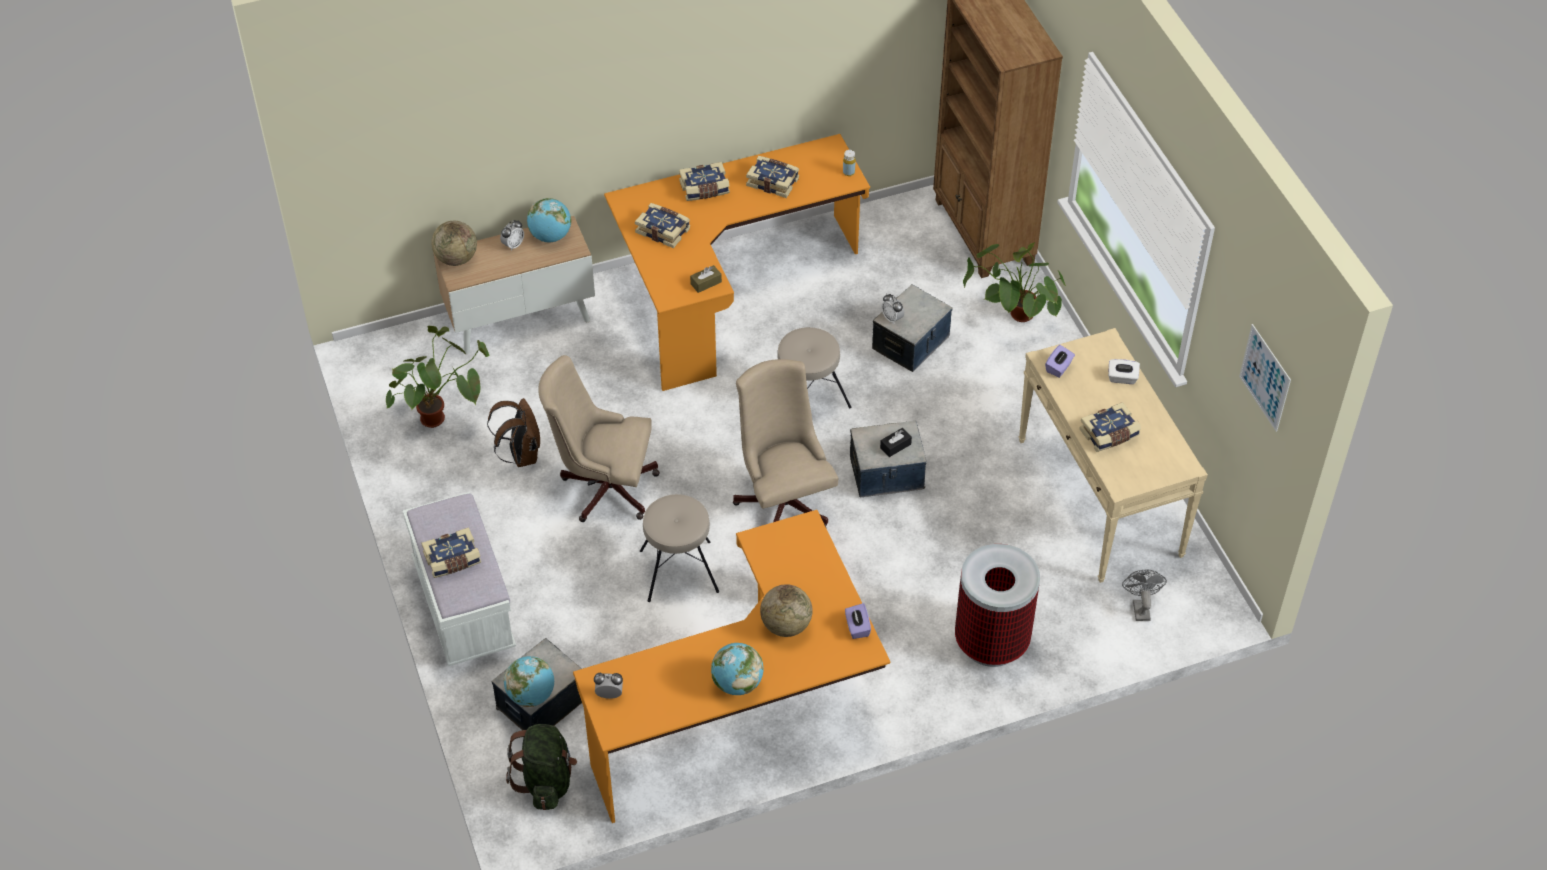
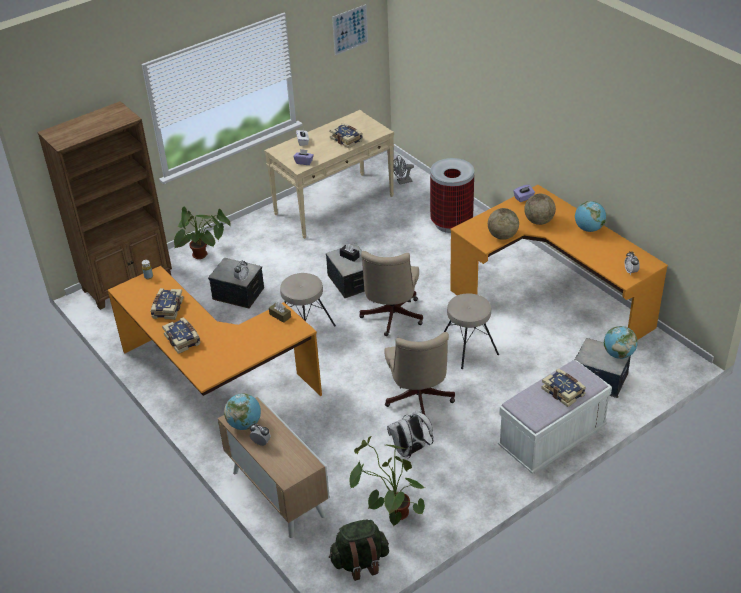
camera: 105 degrees left, 10 degrees down
globe [432,221,477,266] -> globe moved to [488,208,519,240]
brown backpack [487,398,540,467] -> white backpack [387,409,433,458]
green backpack [506,724,577,810] -> green backpack moved to [329,520,389,581]
book [635,203,690,248] -> none
beige office chair [733,359,838,527] -> beige office chair turned 45 degrees counterclockwise [359,251,423,336]

